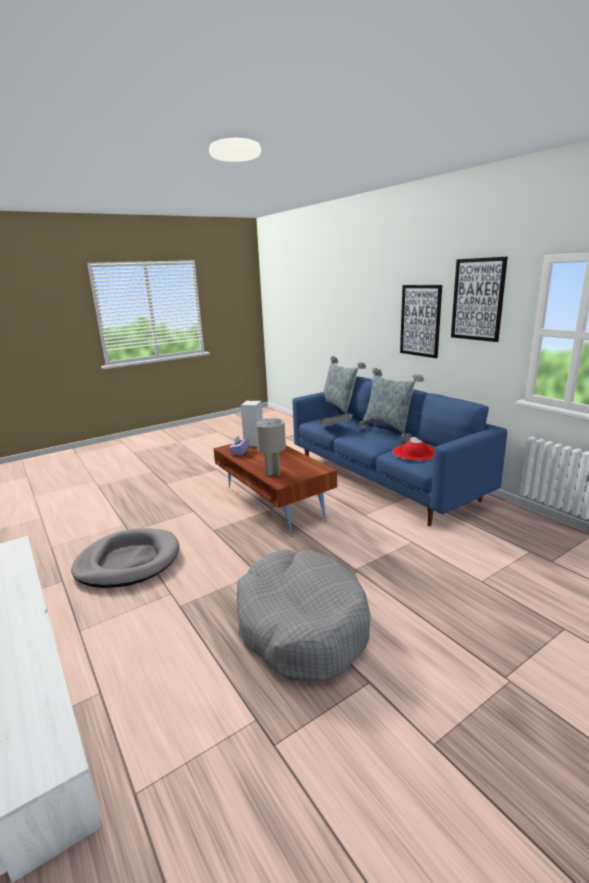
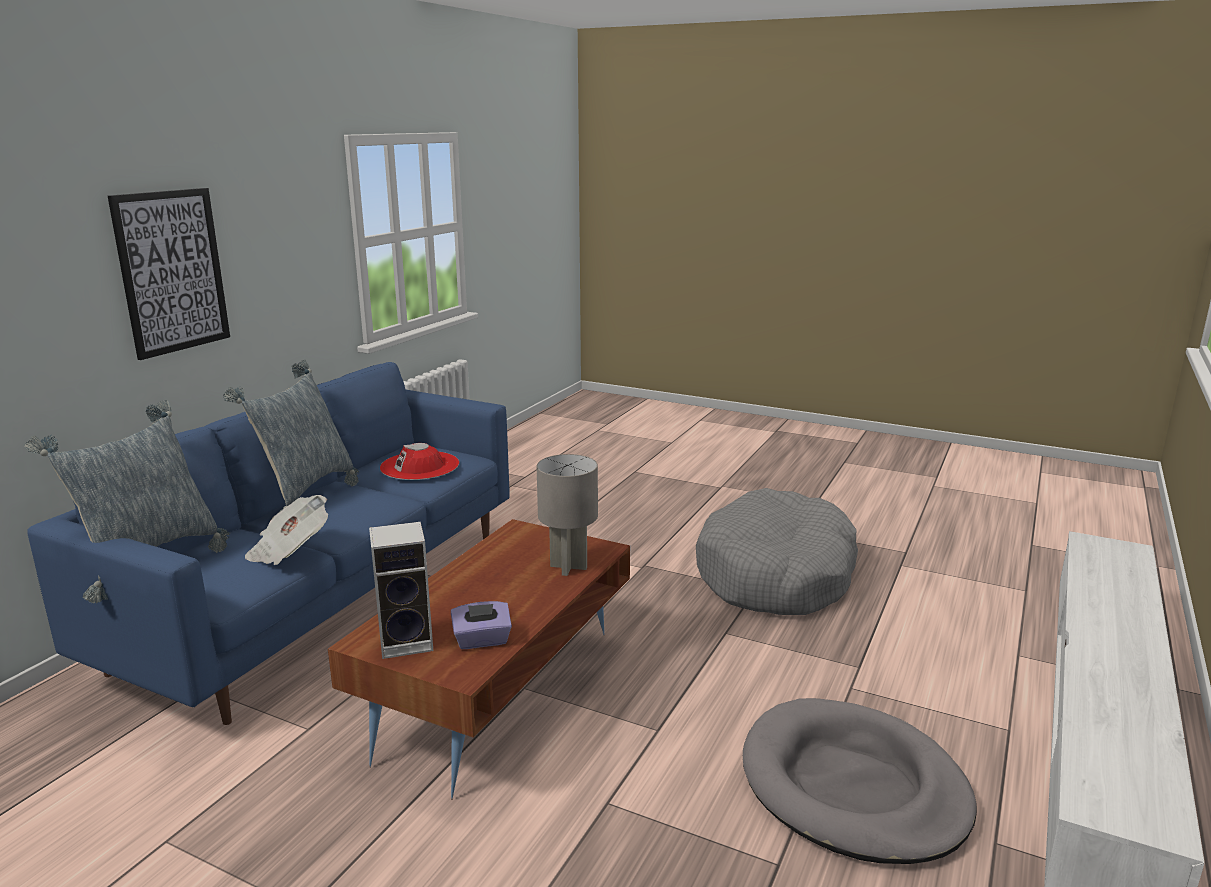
camera: 120 degrees left, 0 degrees up
picture [451,257,508,342] -> none

